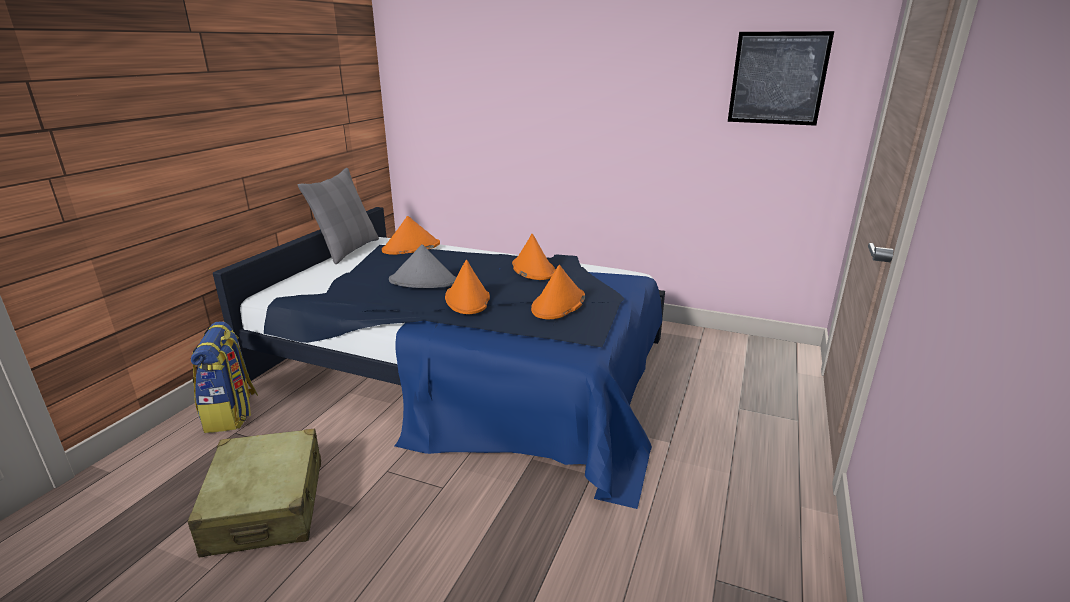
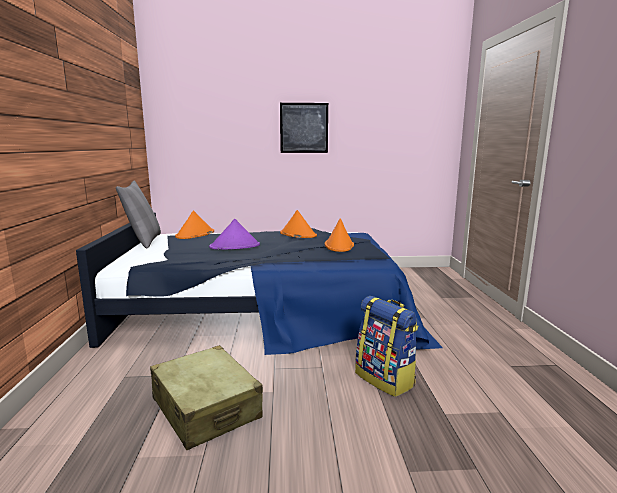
camera: 25 degrees left, 10 degrees down
backpack [191,321,258,433] -> backpack moved to [355,296,418,397]
grey hat [389,244,457,288] -> purple hat [209,219,260,249]
orange hat [445,260,490,314] -> none
picture [728,31,834,126] -> picture moved to [280,103,328,153]

